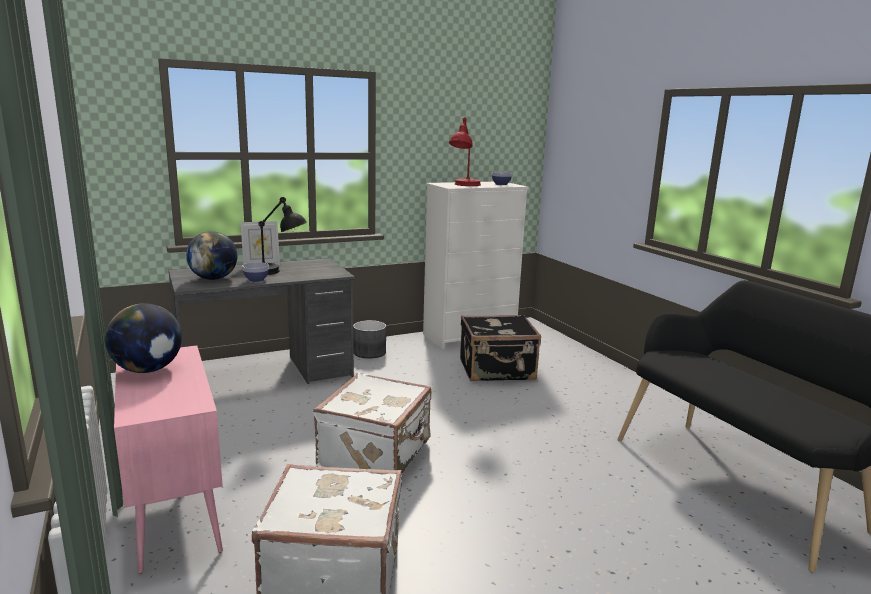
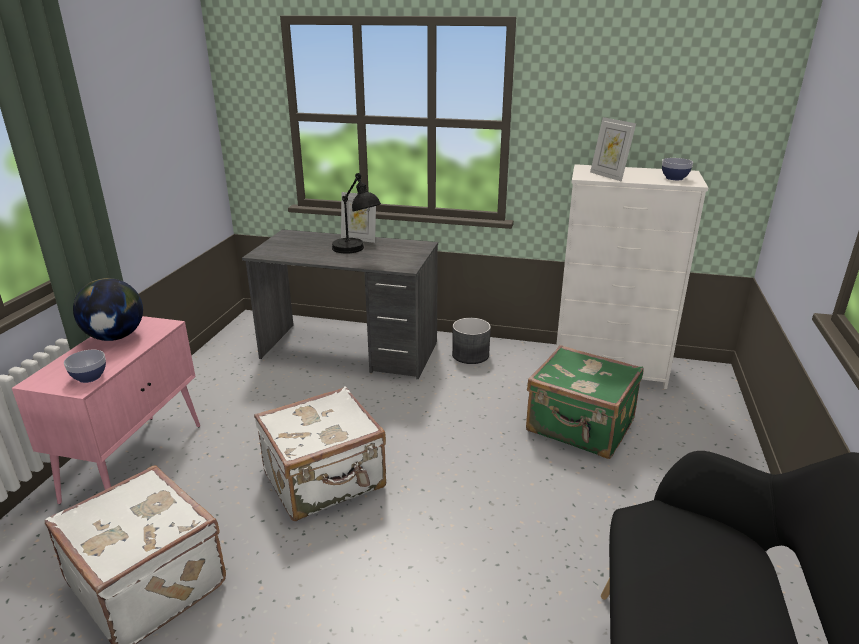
camera: 40 degrees right, 10 degrees up
globe [186,231,237,280] -> none
bowl [242,262,269,282] -> bowl moved to [64,350,106,383]
red table lamp [449,117,481,186] -> picture frame [590,117,636,182]
black suitcase [460,314,541,381] -> green suitcase [526,345,644,459]

